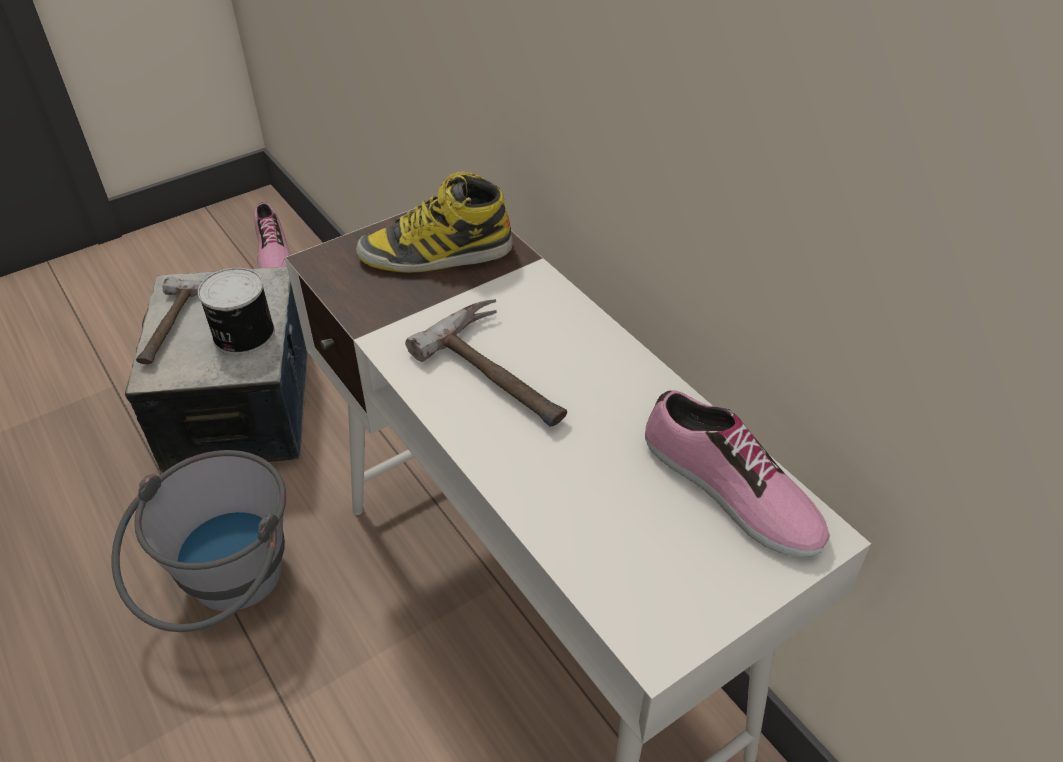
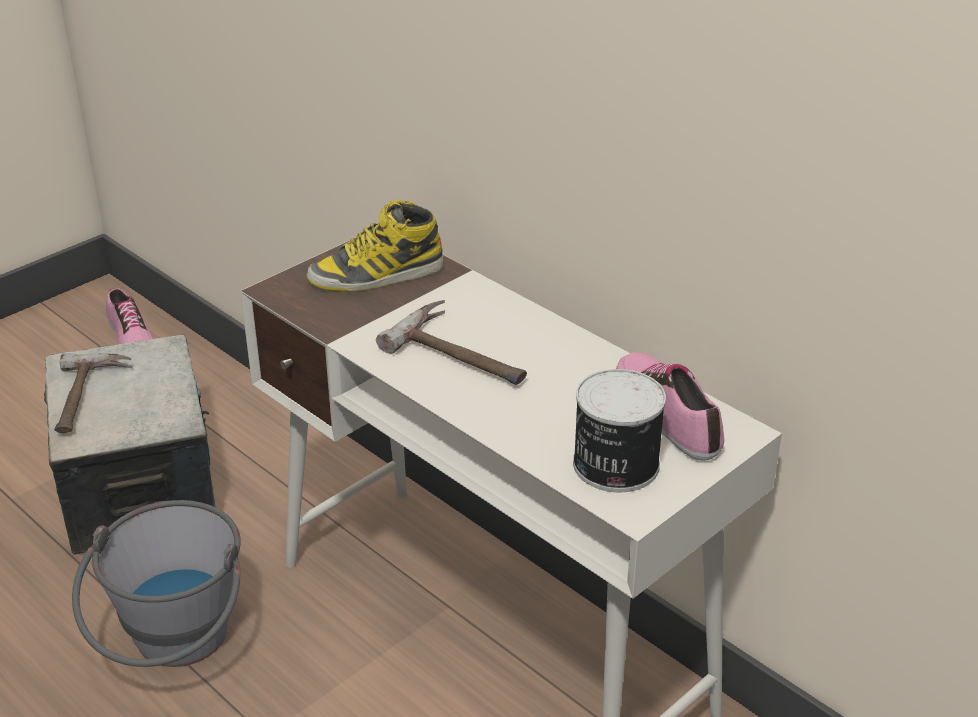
camera: 10 degrees left, 10 degrees down
can [198,268,275,355] -> can moved to [573,369,666,492]
shoe [645,390,830,557] -> shoe turned 150 degrees counterclockwise [616,352,725,461]

